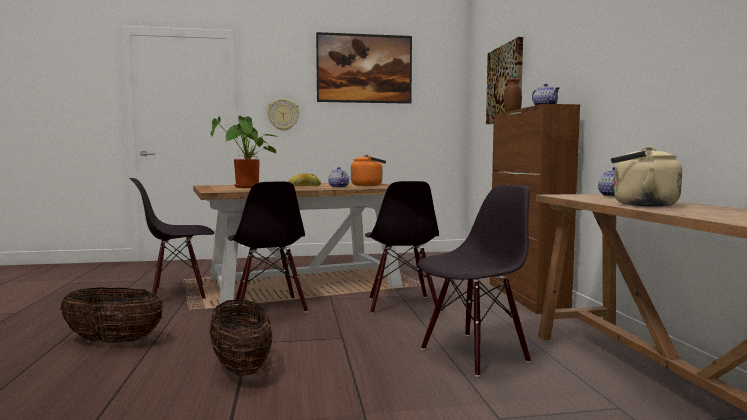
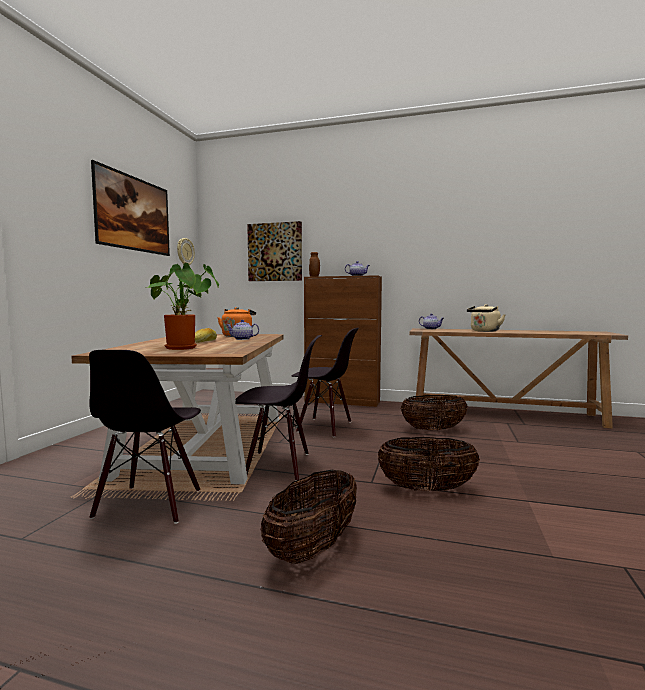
camera: 65 degrees left, 0 degrees up
wall clock [267,99,299,131] -> wall clock moved to [177,238,195,265]
black chair [418,185,531,377] -> basket [401,395,467,431]

